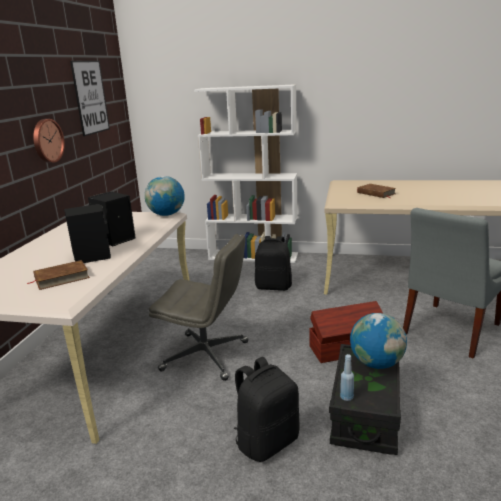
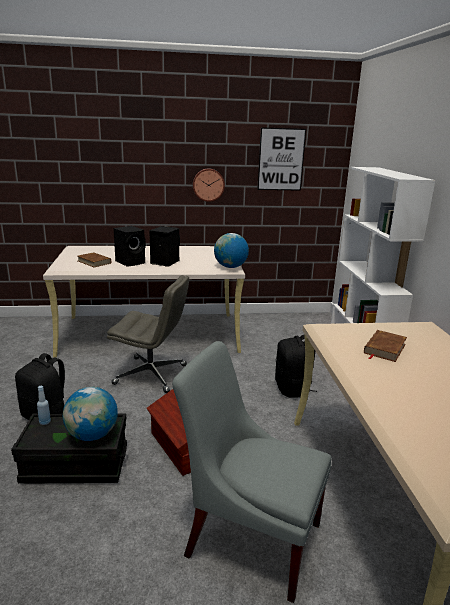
camera: 70 degrees right, 0 degrees up
grey office chair [149,234,248,381] -> grey office chair turned 75 degrees counterclockwise [107,275,189,393]

